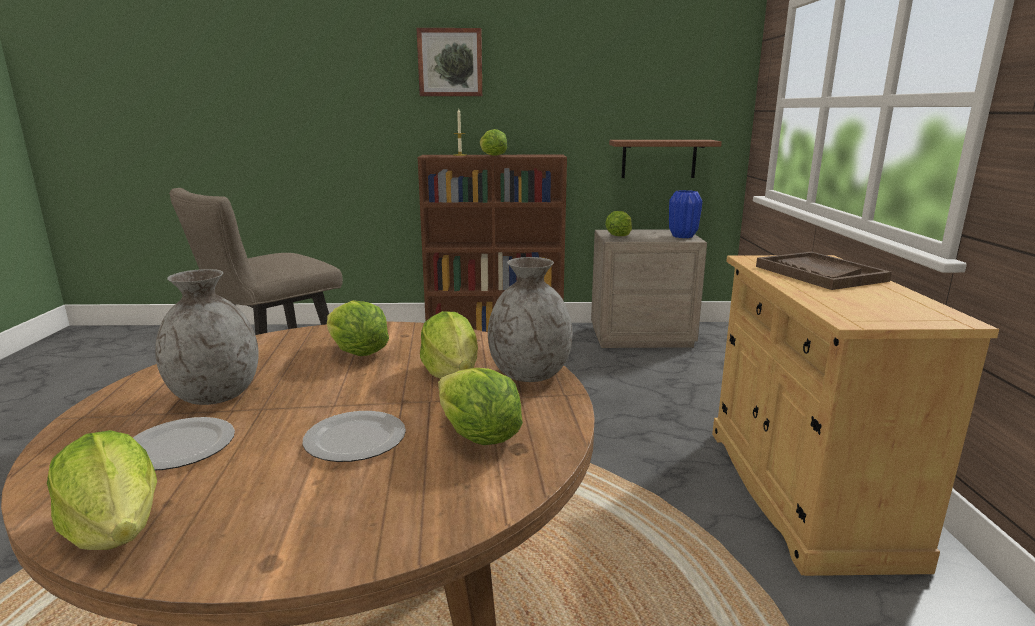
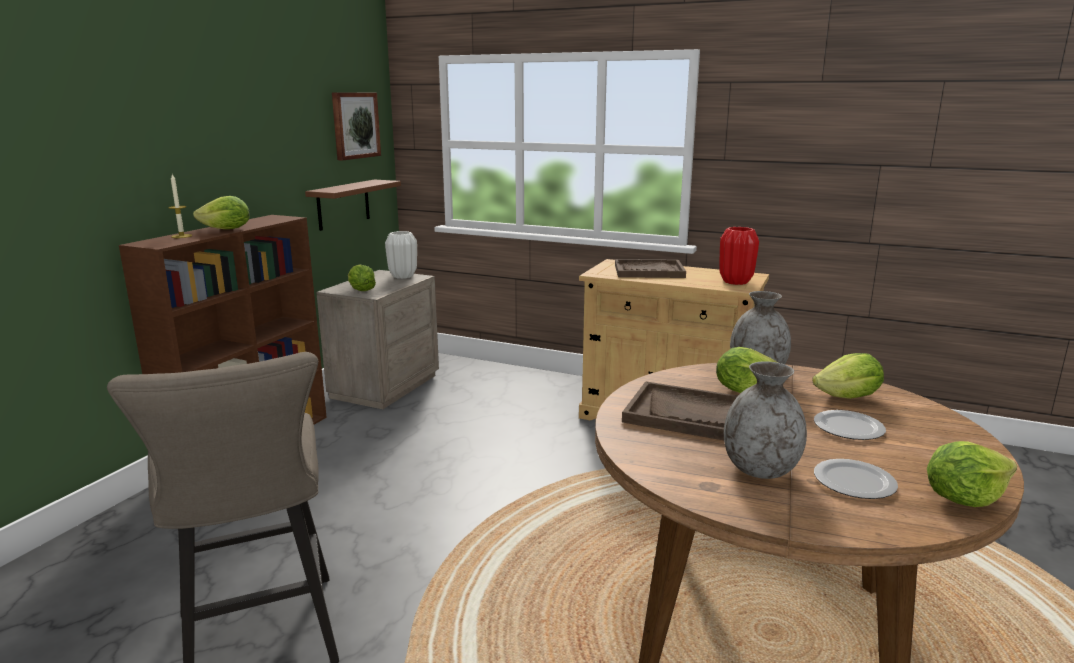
camera: 65 degrees left, 0 degrees up
lettuce [327,300,389,356] -> brown tray [622,381,738,440]
picture [417,28,482,96] -> picture moved to [332,92,381,161]
blue vase [669,190,702,238] -> white vase [385,231,417,279]
none -> red vase [720,227,759,285]

